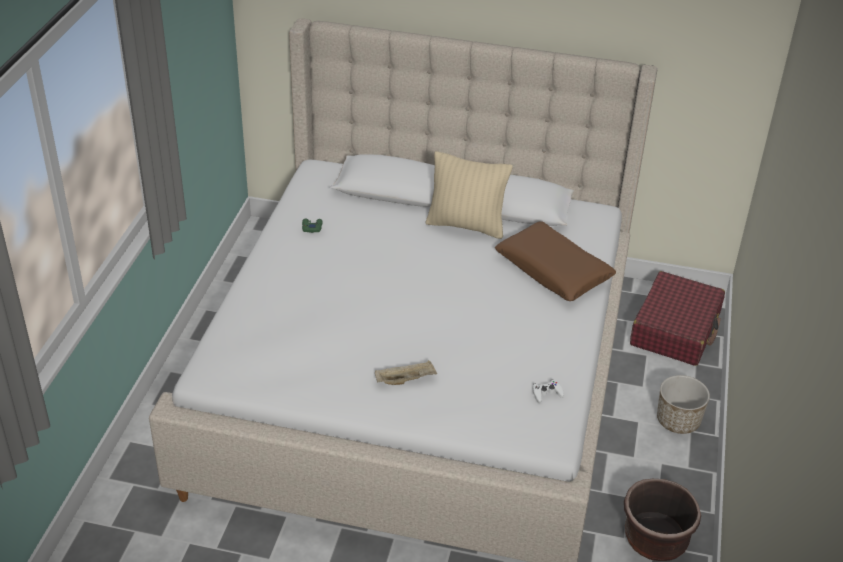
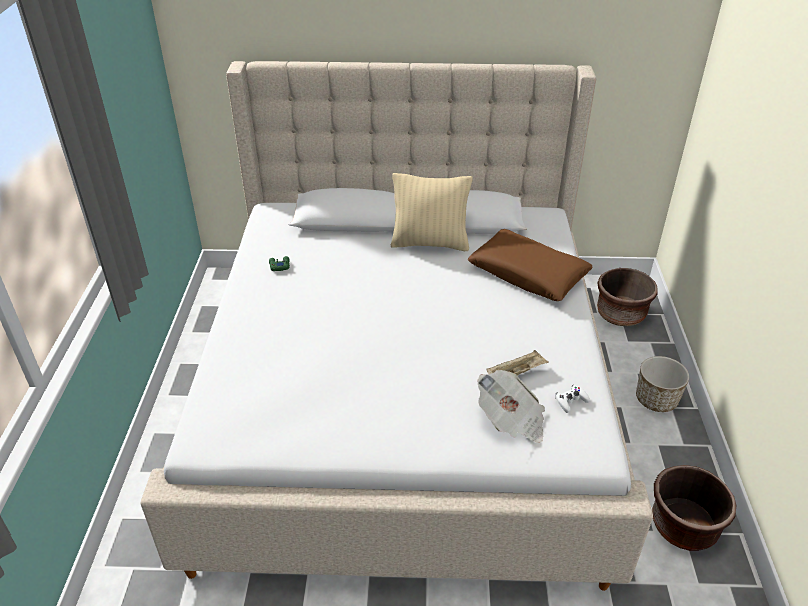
camera: 10 degrees left, 0 degrees up
beige tray [375,360,437,385] -> beige tray moved to [486,350,549,376]
red suitcase [630,271,725,366] -> brown planter [597,268,657,326]
none -> newspaper [477,370,545,443]

